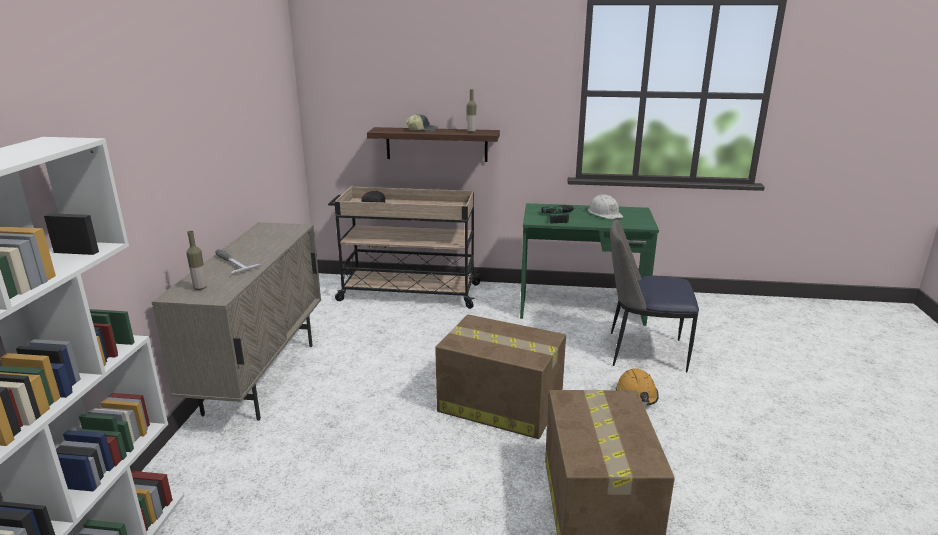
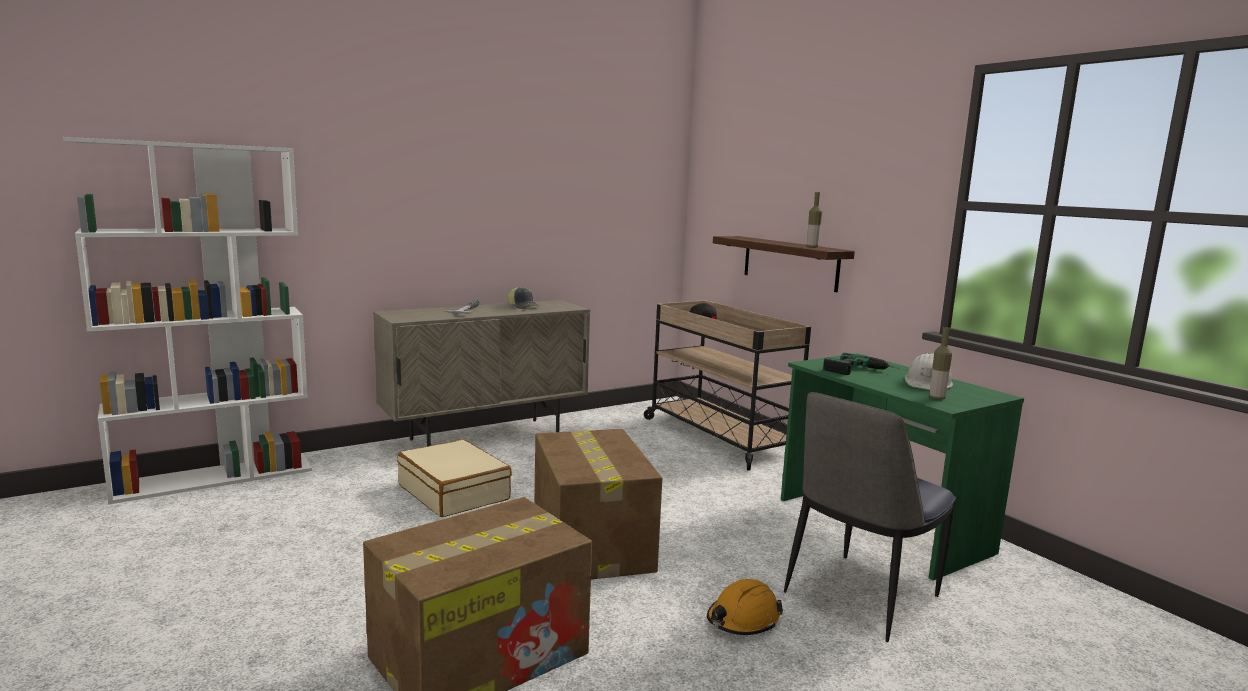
camera: 50 degrees right, 10 degrees down
bottle [186,231,207,290] -> bottle moved to [929,327,952,400]
cap [406,114,438,132] -> cap moved to [507,286,540,309]
chair [610,219,699,372] -> chair turned 105 degrees counterclockwise [784,392,956,642]
none -> beige suitcase [397,439,512,517]

